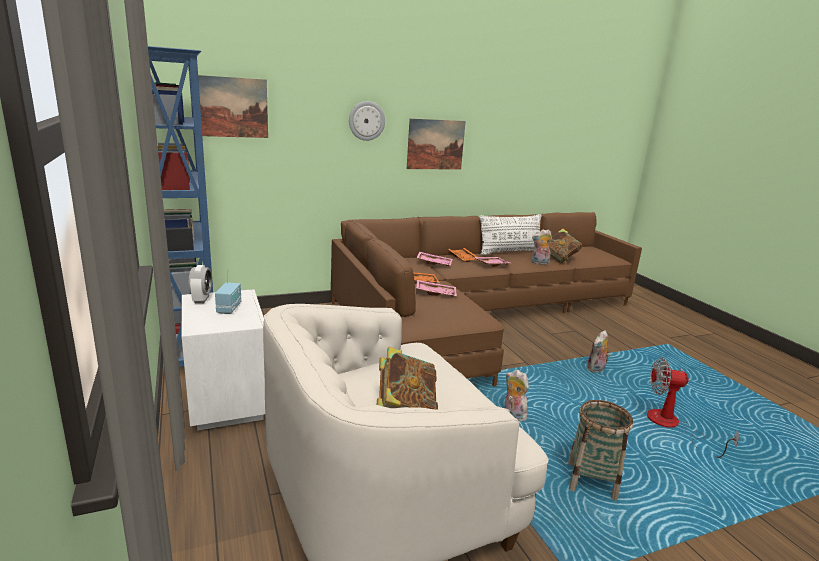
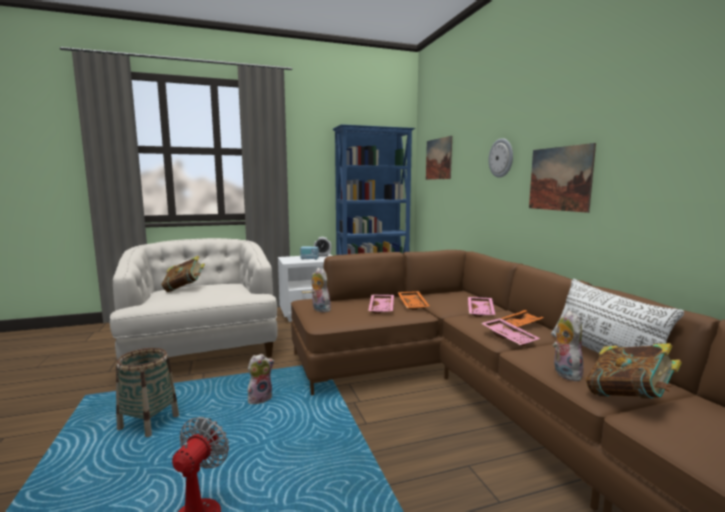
camera: 95 degrees right, 10 degrees down
plush toy [587,330,610,372] -> plush toy moved to [311,268,331,312]

